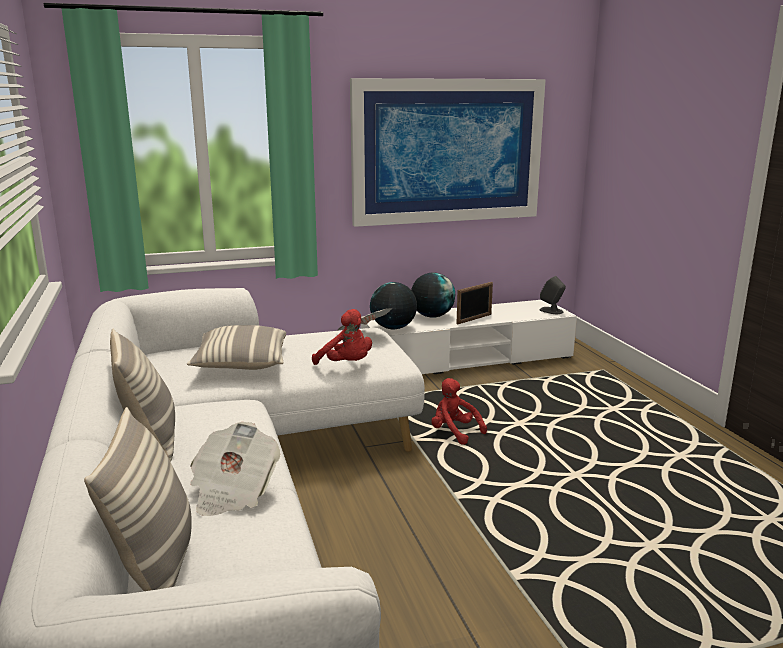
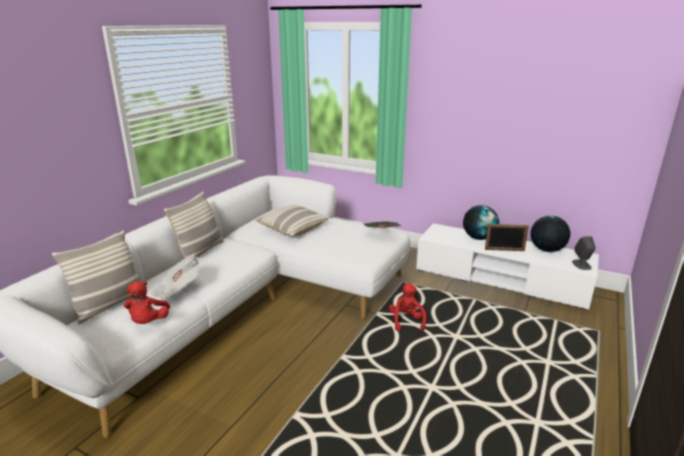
camera: 45 degrees right, 5 degrees up
red plush toy [312,309,372,365] -> red plush toy moved to [124,281,170,324]
picture [350,78,546,227] -> none
globe [370,282,417,329] -> globe moved to [530,216,570,252]

